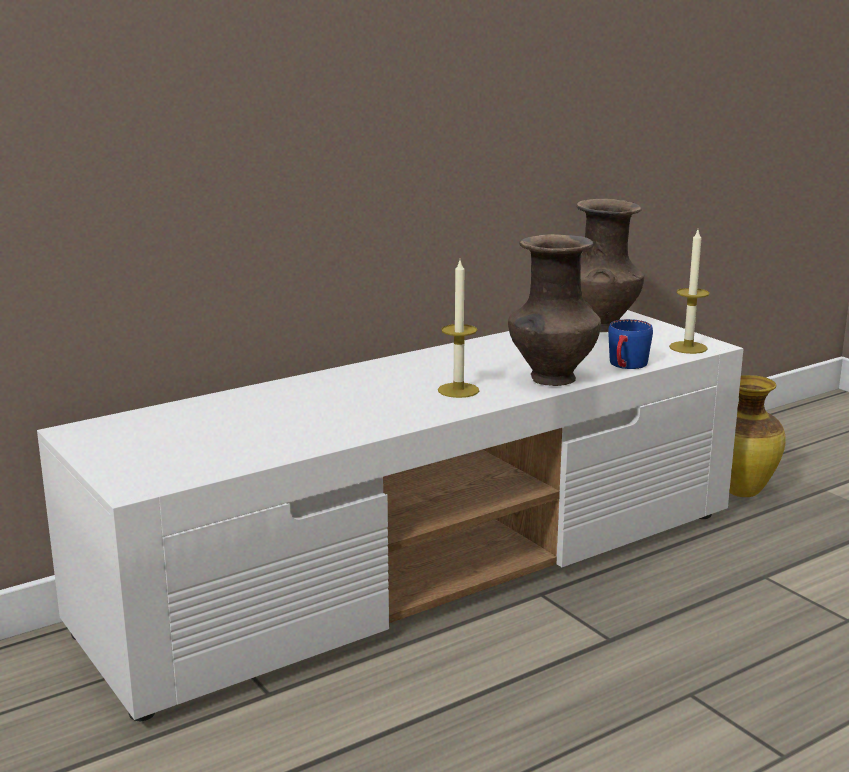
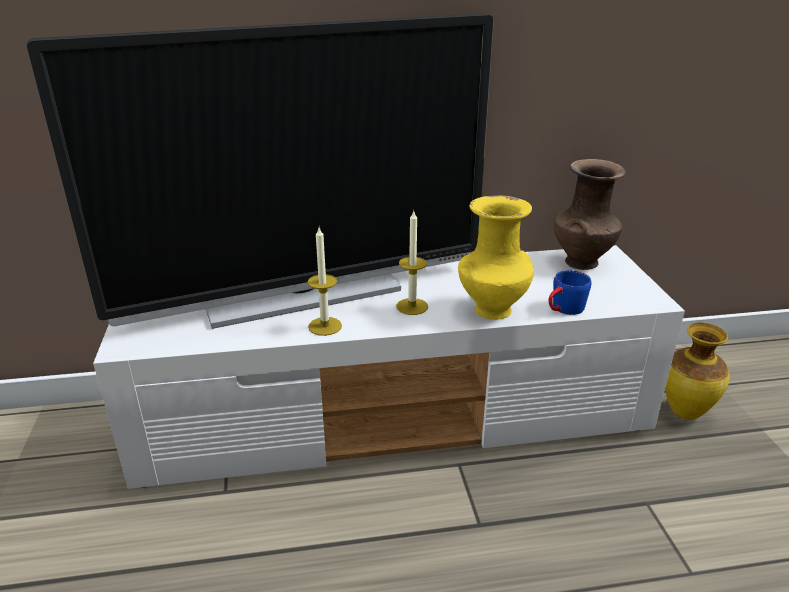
camera: 25 degrees right, 10 degrees up
brown vase [508,234,601,386] -> yellow vase [458,195,534,320]
candle [669,230,709,354] -> candle moved to [307,227,342,336]
none -> television [27,13,494,329]

